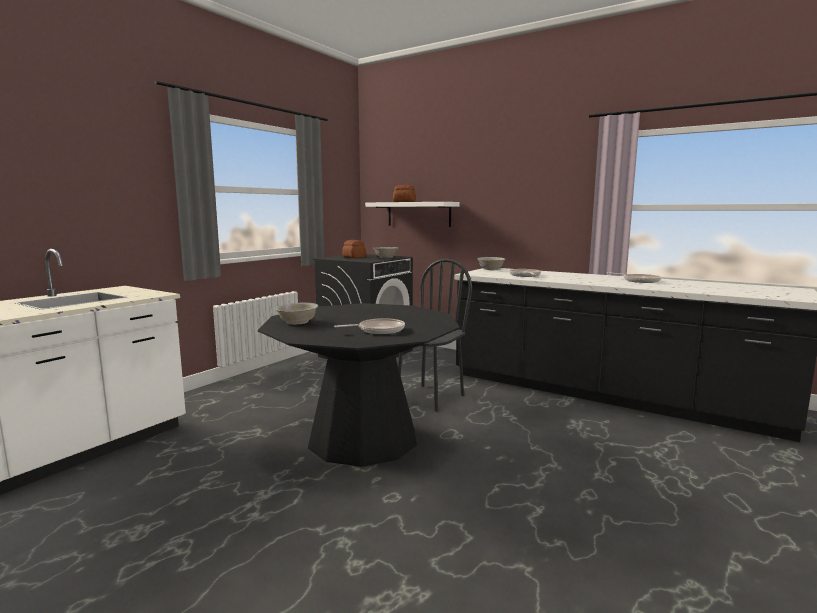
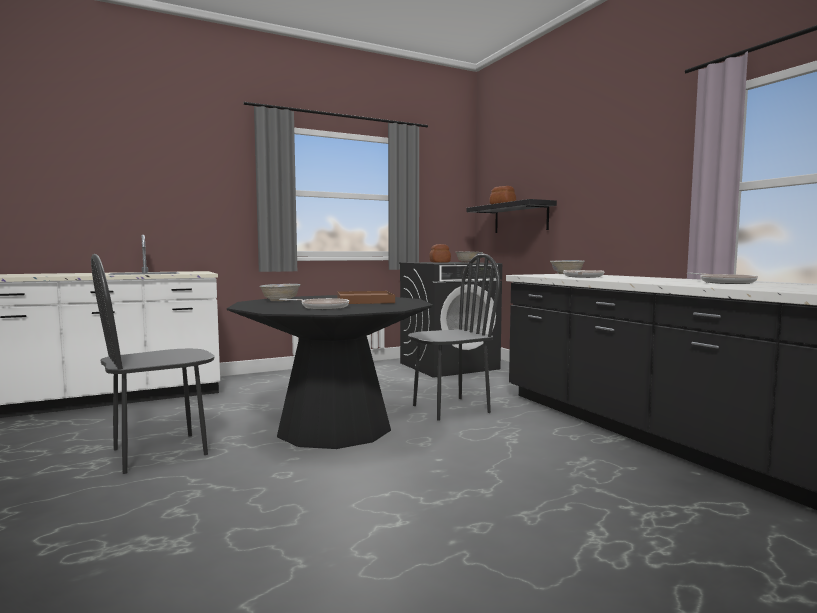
camera: 30 degrees right, 5 degrees down
white shelf [365,202,460,227] -> black shelf [466,199,557,233]
none -> black chair [91,254,215,474]
none -> brown tray [337,291,395,304]

